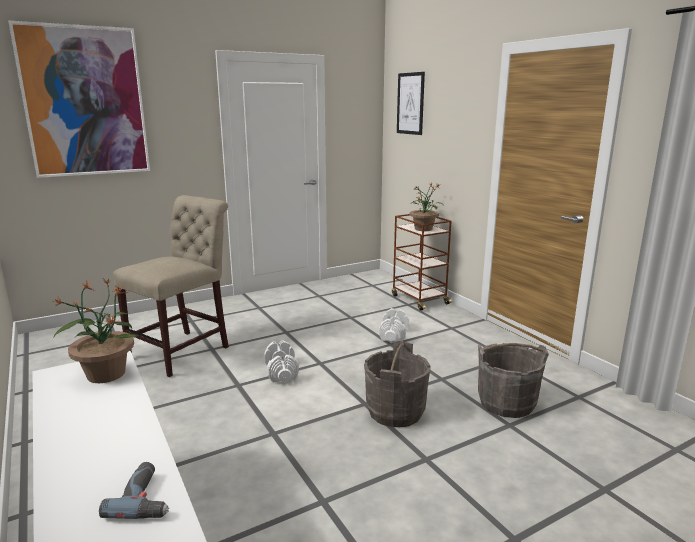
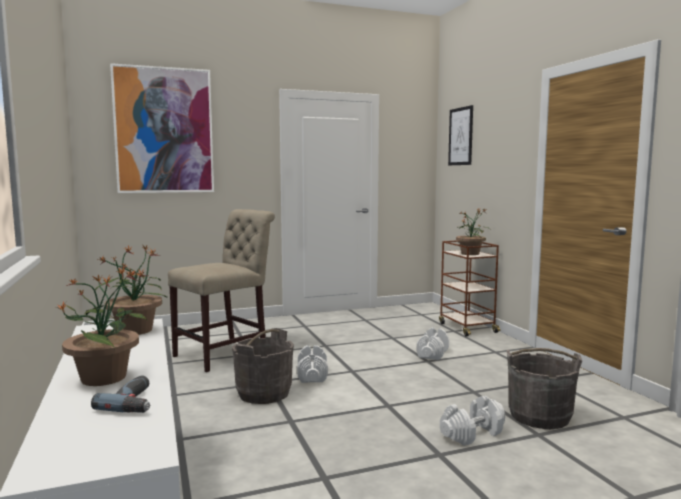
camera: 10 degrees right, 10 degrees down
grey bucket [364,341,431,427] -> grey bucket moved to [232,328,294,404]
none -> potted plant [56,267,148,386]
none -> white dumbbell [440,396,505,446]

